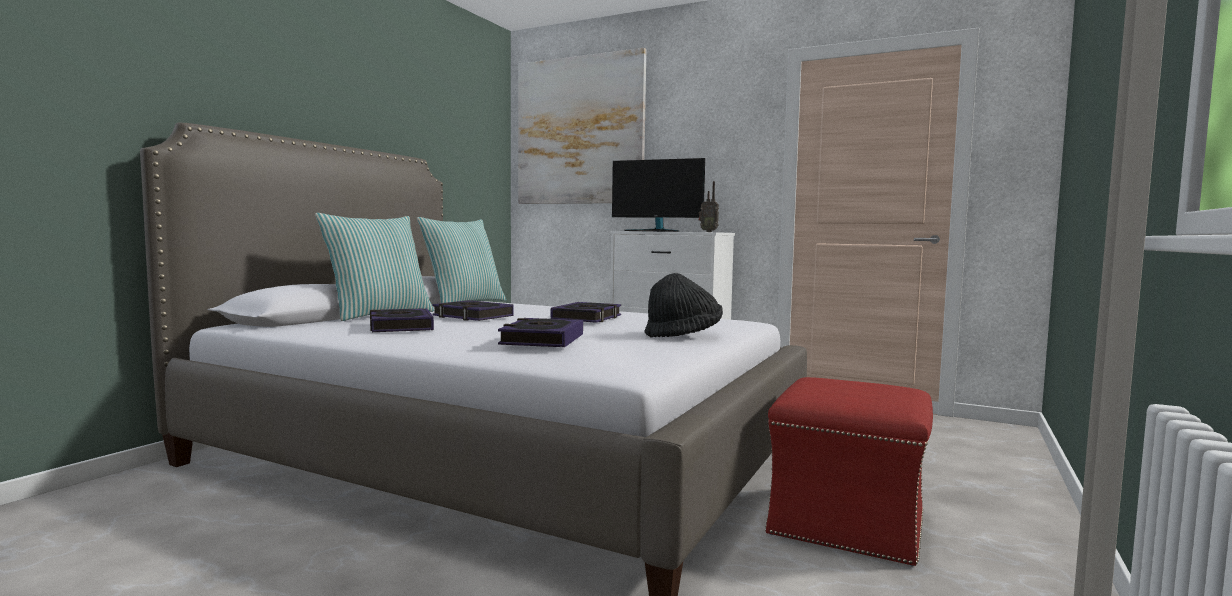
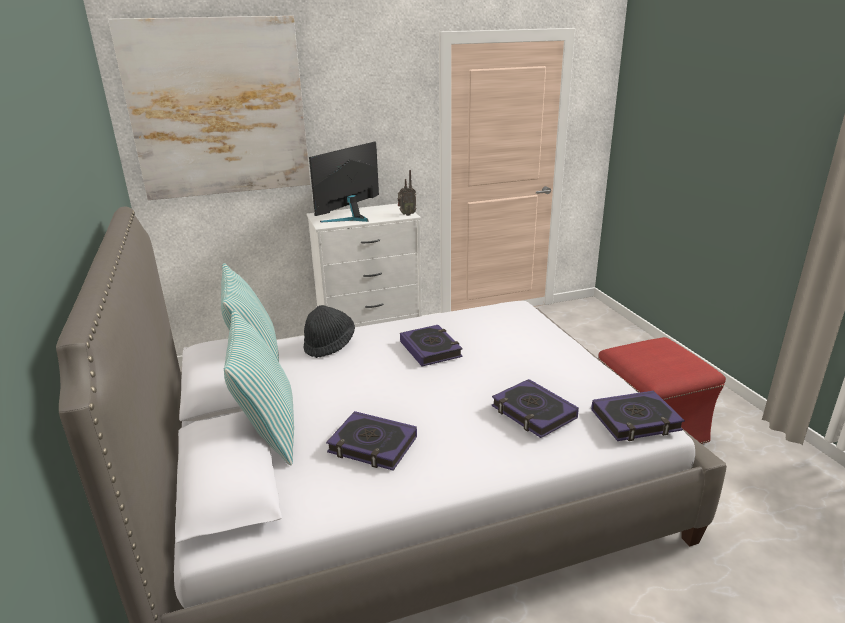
camera: 45 degrees left, 20 degrees up
book [432,300,514,321] -> book moved to [591,391,685,441]
monitor [612,158,705,232] -> monitor turned 150 degrees clockwise [309,141,379,223]
black hat [644,273,723,338] -> black hat moved to [304,305,355,358]

